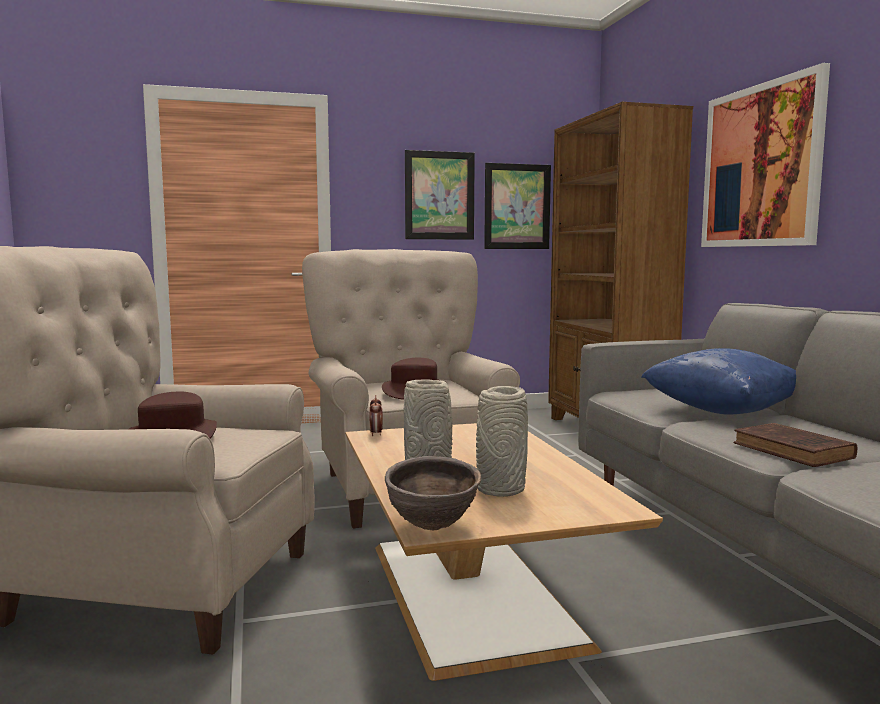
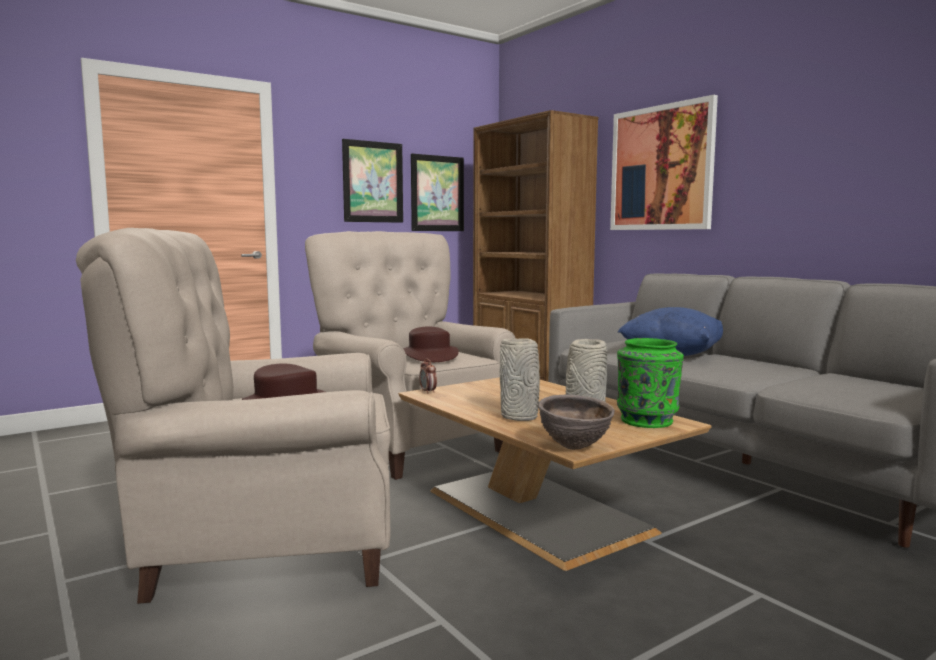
camera: 20 degrees left, 0 degrees up
brown book [733,423,857,467] -> none
none -> green vase [617,338,684,428]

